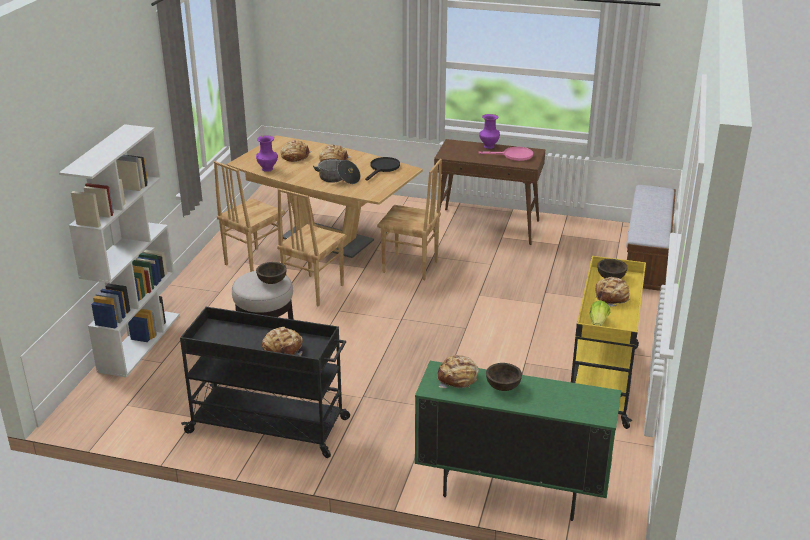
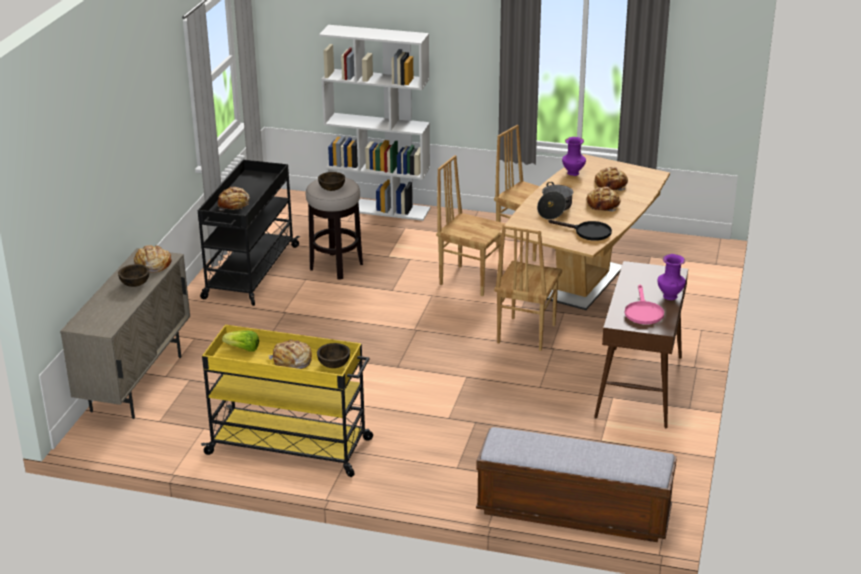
camera: 90 degrees right, 0 degrees up
green cabinet [415,361,621,521] -> beige cabinet [60,248,190,419]

